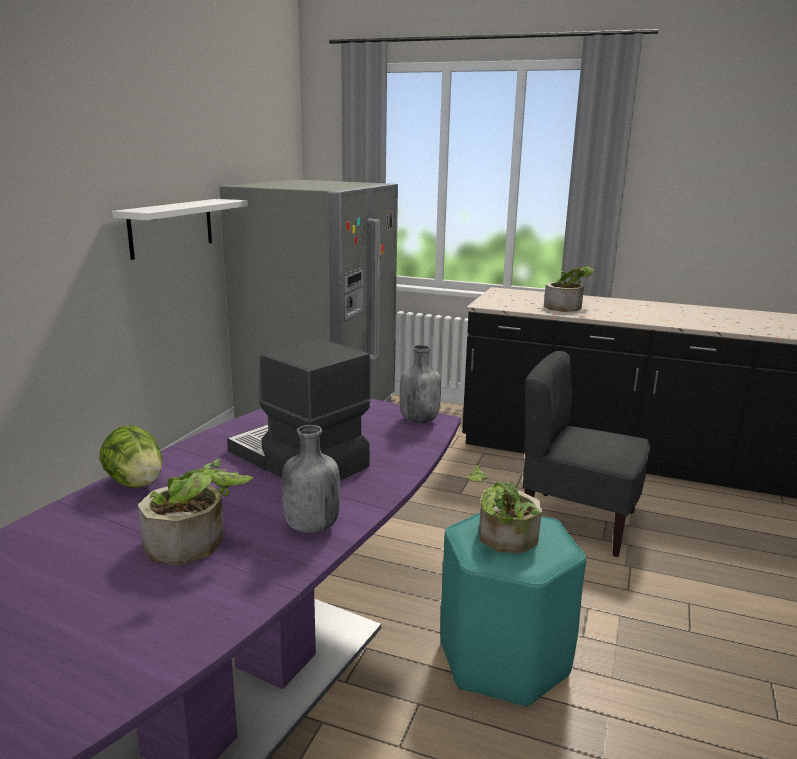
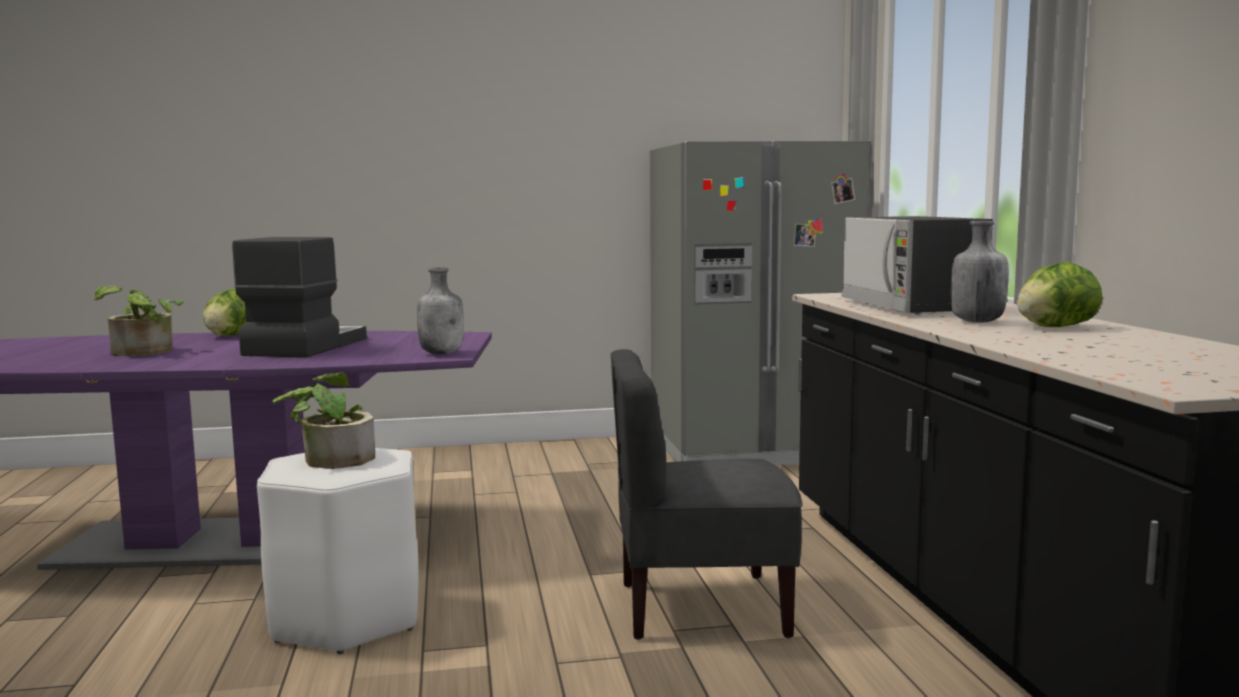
camera: 60 degrees right, 10 degrees down
white shelf [112,199,248,260] -> none
grey bottle [282,425,340,533] -> grey bottle moved to [951,221,1009,323]
turquoise stool [440,513,586,707] -> white stool [257,448,419,654]
grey chair [523,351,650,557] -> grey chair turned 90 degrees counterclockwise [611,349,803,640]
potted plant [544,266,594,312] -> microwave [842,216,993,315]
none -> lettuce [1017,262,1103,327]

